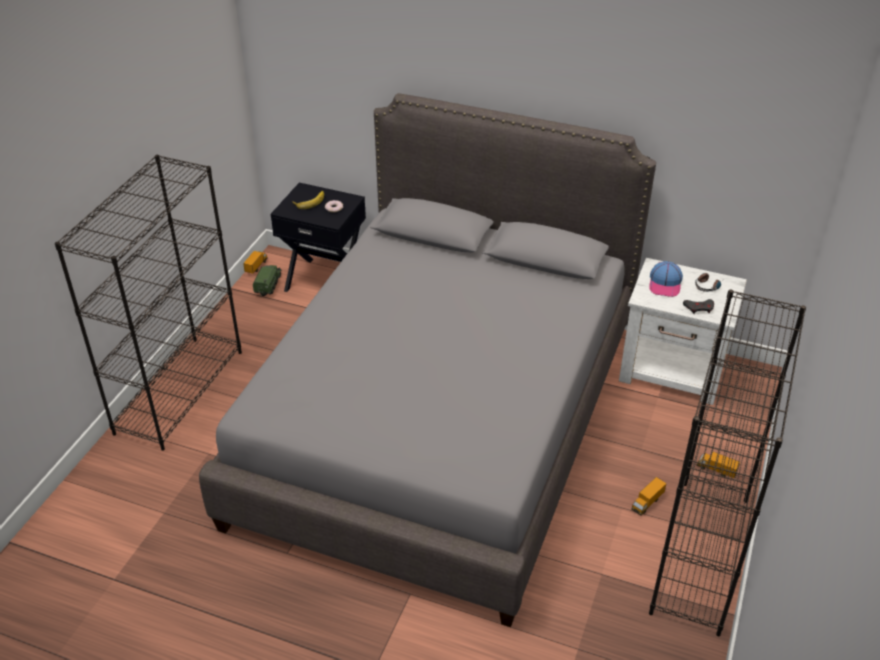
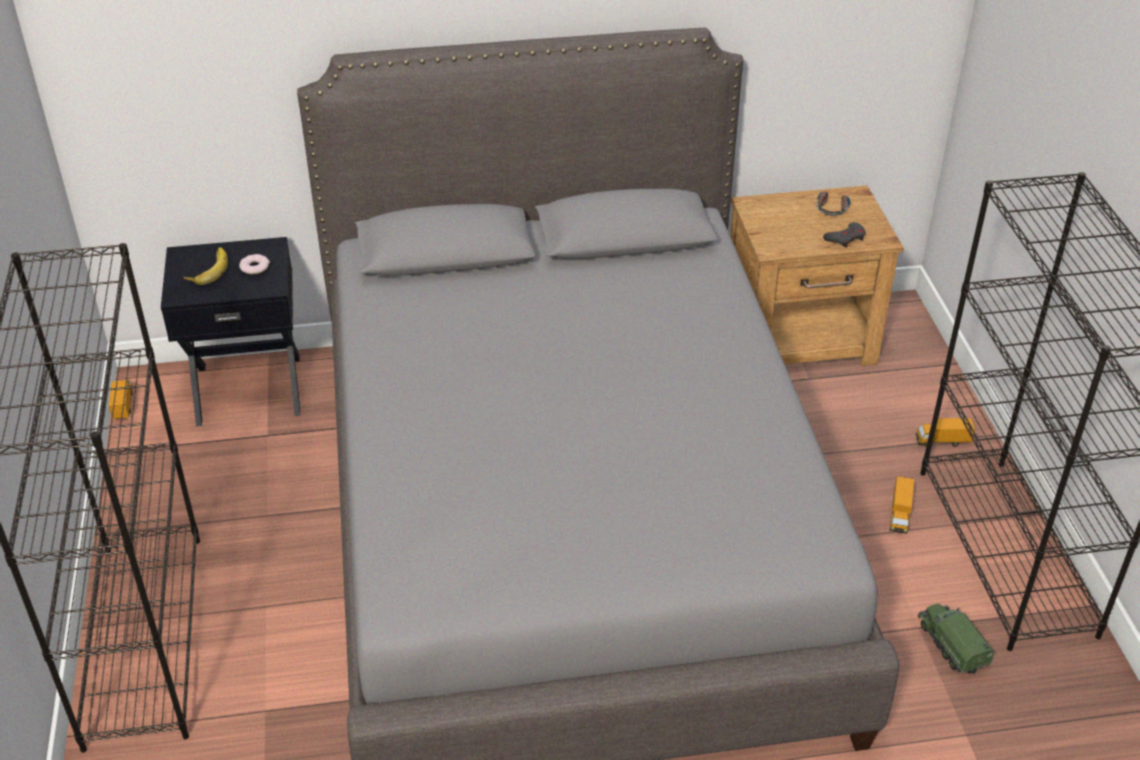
camera: 30 degrees left, 0 degrees up
toy truck [253,265,281,297] -> toy truck moved to [918,603,994,676]
white nightstand [619,258,747,405] -> brown nightstand [731,185,904,366]
cap [649,261,683,297] -> none

